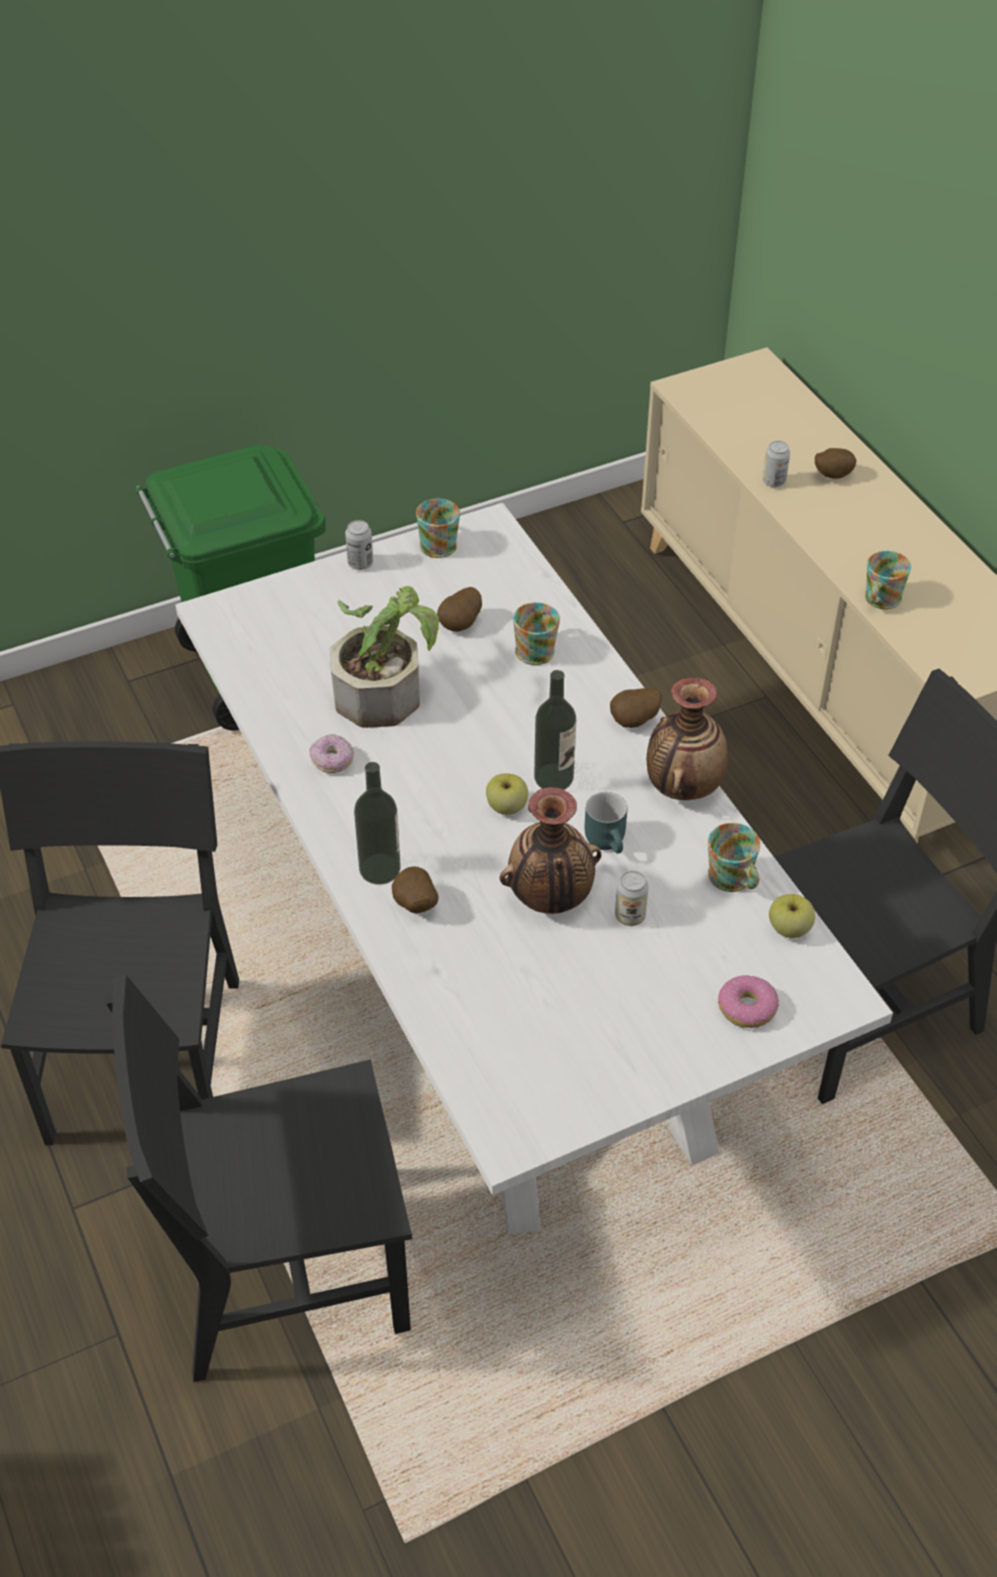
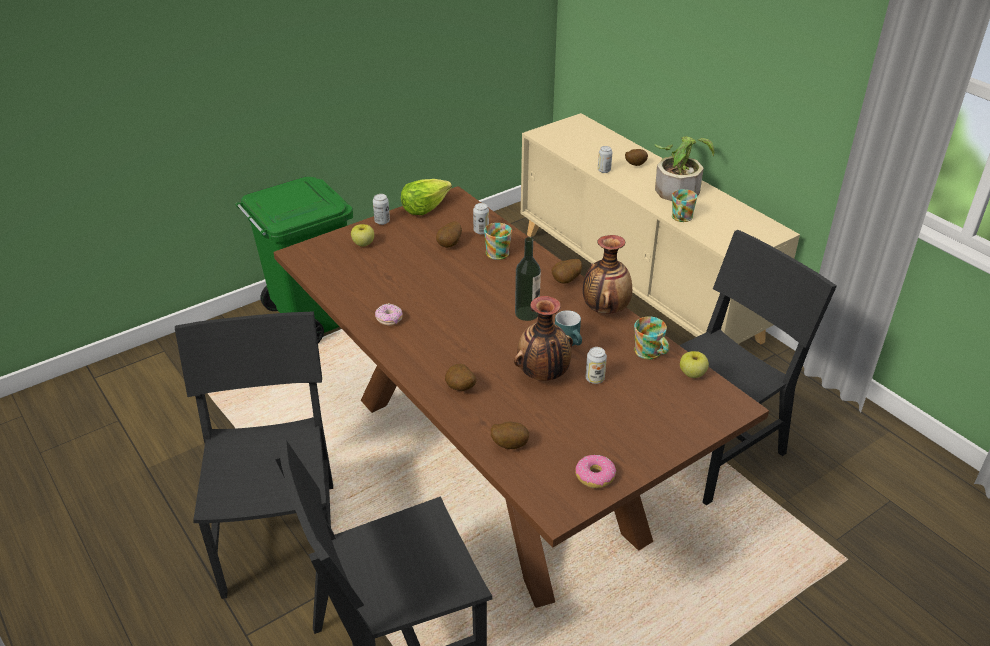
camera: 10 degrees left, 10 degrees down
white dining table [176,503,893,1234] -> brown dining table [273,186,769,608]
potted plant [330,586,439,728] -> potted plant moved to [655,136,715,201]
bottle [354,762,401,885] -> none
mug [416,499,460,558] -> lettuce [401,179,452,215]
apple [486,773,528,815] -> apple moved to [351,224,374,246]
donut [718,975,779,1028] -> donut moved to [575,455,616,488]
none -> can [473,203,489,234]
none -> potato [490,421,529,449]

